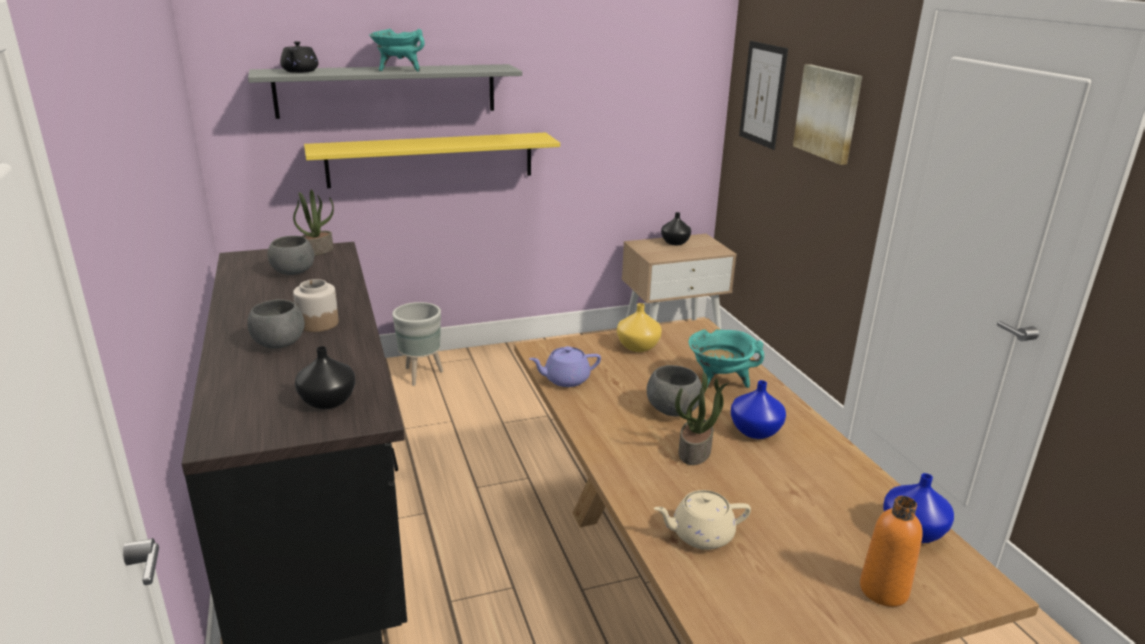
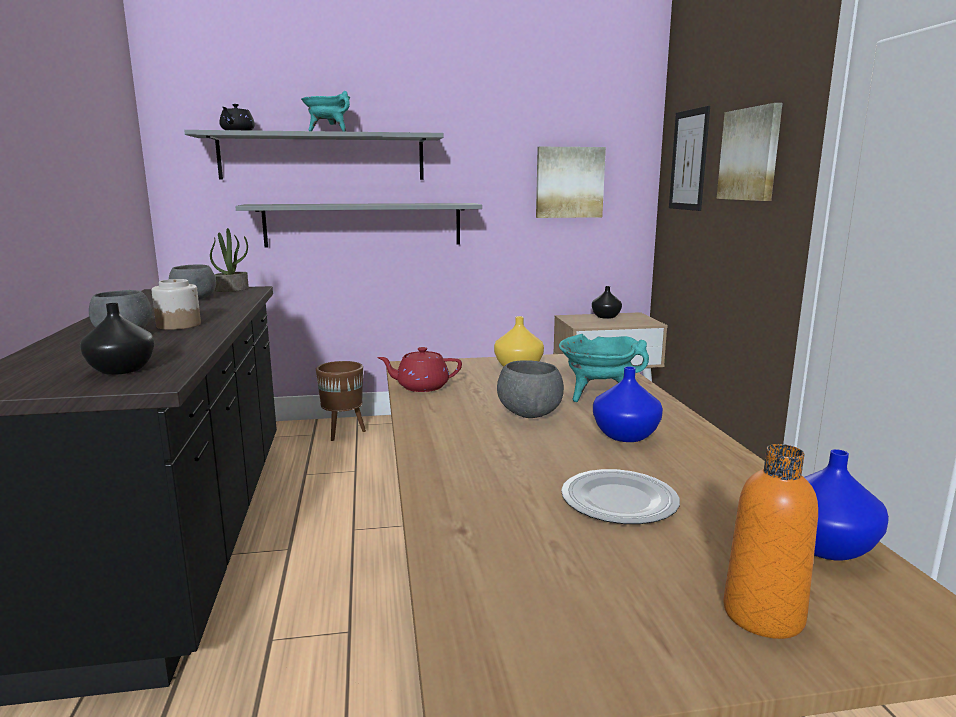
camera: 10 degrees right, 10 degrees down
yellow shelf [304,133,560,188] -> grey shelf [235,203,482,247]
grey planter [392,302,443,386] -> brown planter [316,361,366,441]
purple teapot [529,346,601,387] -> red teapot [377,347,462,392]
beige teapot [654,490,751,550] -> none
potted plant [675,373,729,465] -> none
none -> picture [536,147,606,218]
none -> plate [561,469,680,524]

